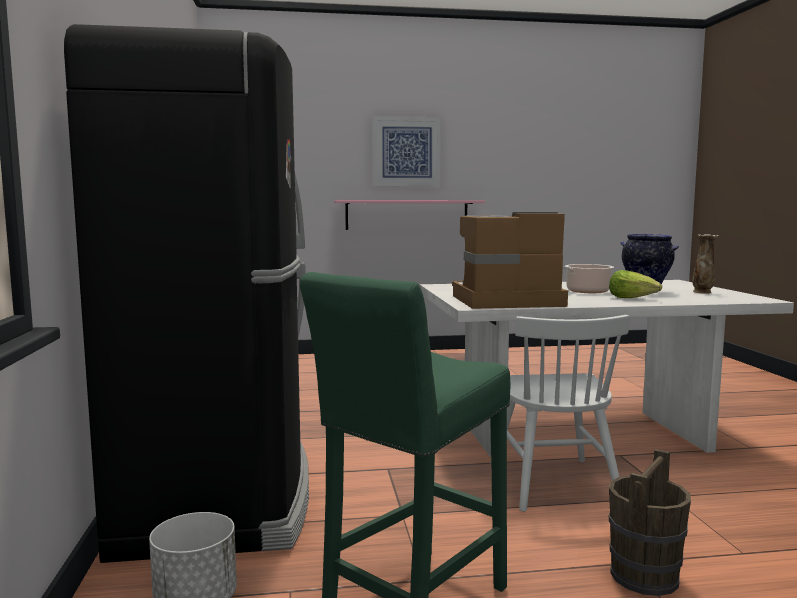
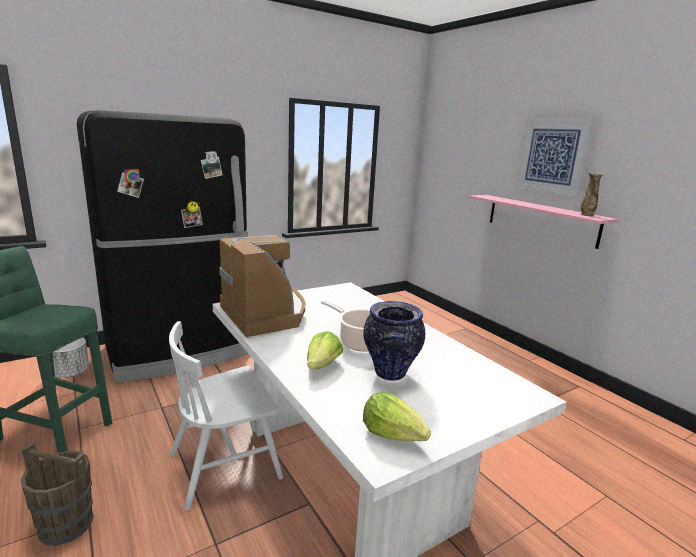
camera: 65 degrees right, 10 degrees up
vase [692,234,719,294] -> vase moved to [580,172,604,216]
none -> lettuce [363,392,431,441]

